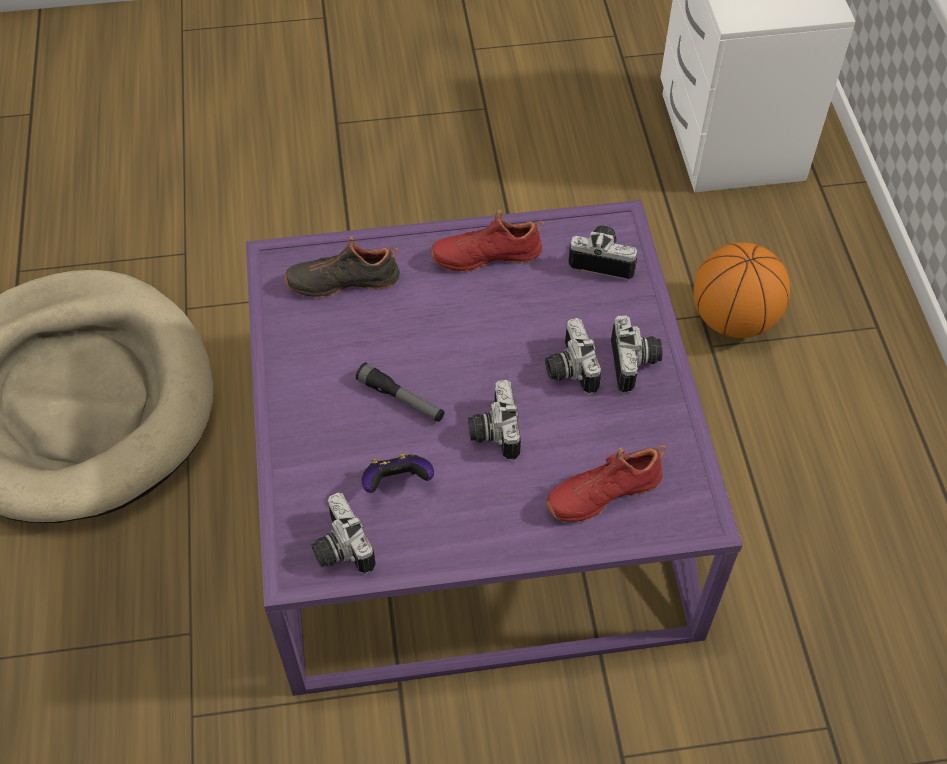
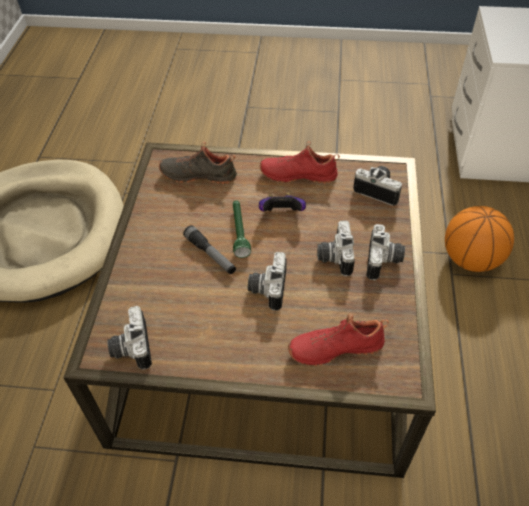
camera: 15 degrees right, 5 degrees down
purple coffee table [246,200,742,696] -> brown coffee table [63,142,436,478]
game controller [362,453,434,493] -> game controller moved to [259,193,306,211]
none -> green flashlight [233,200,251,258]

